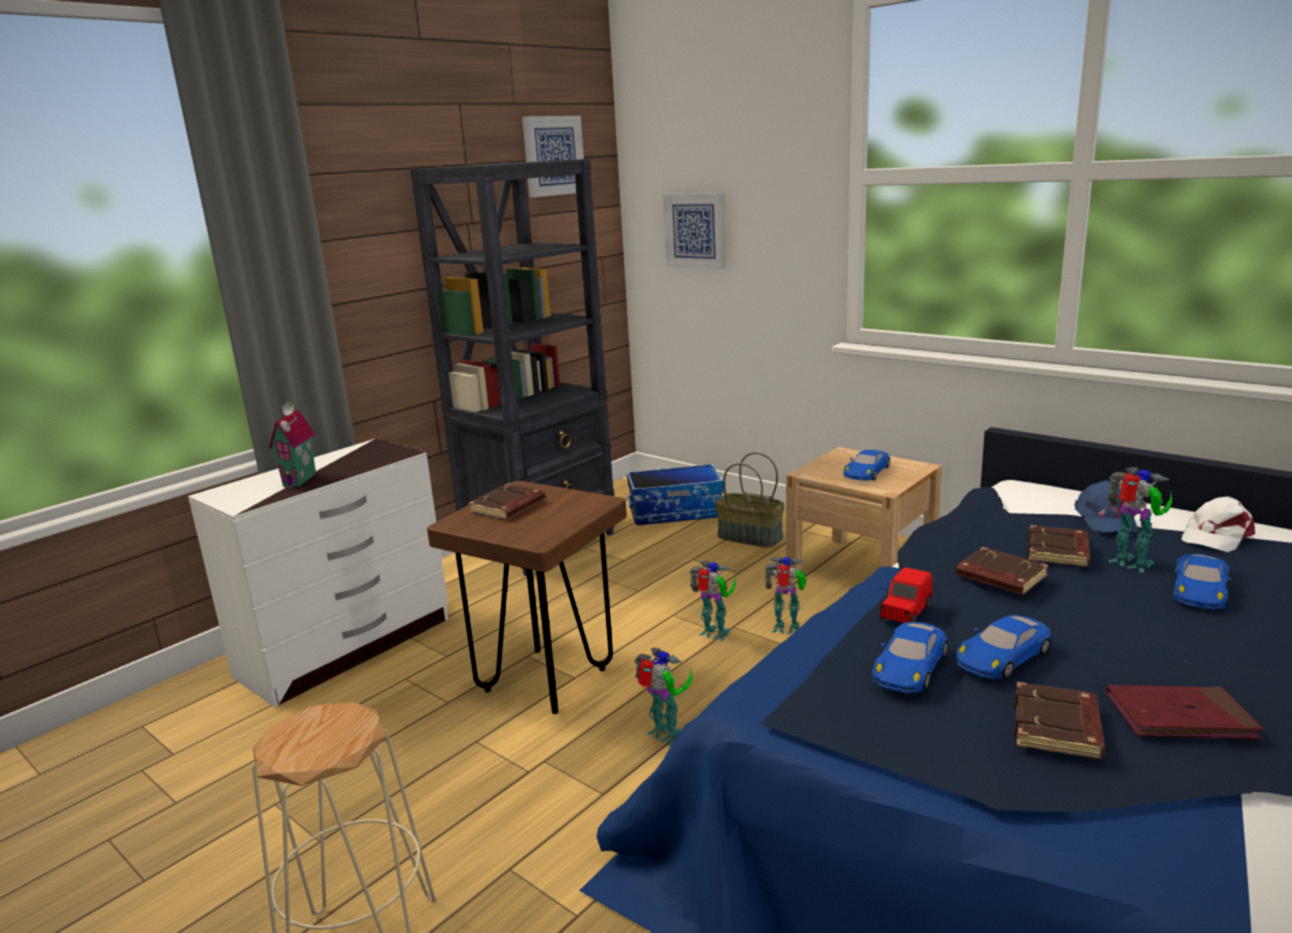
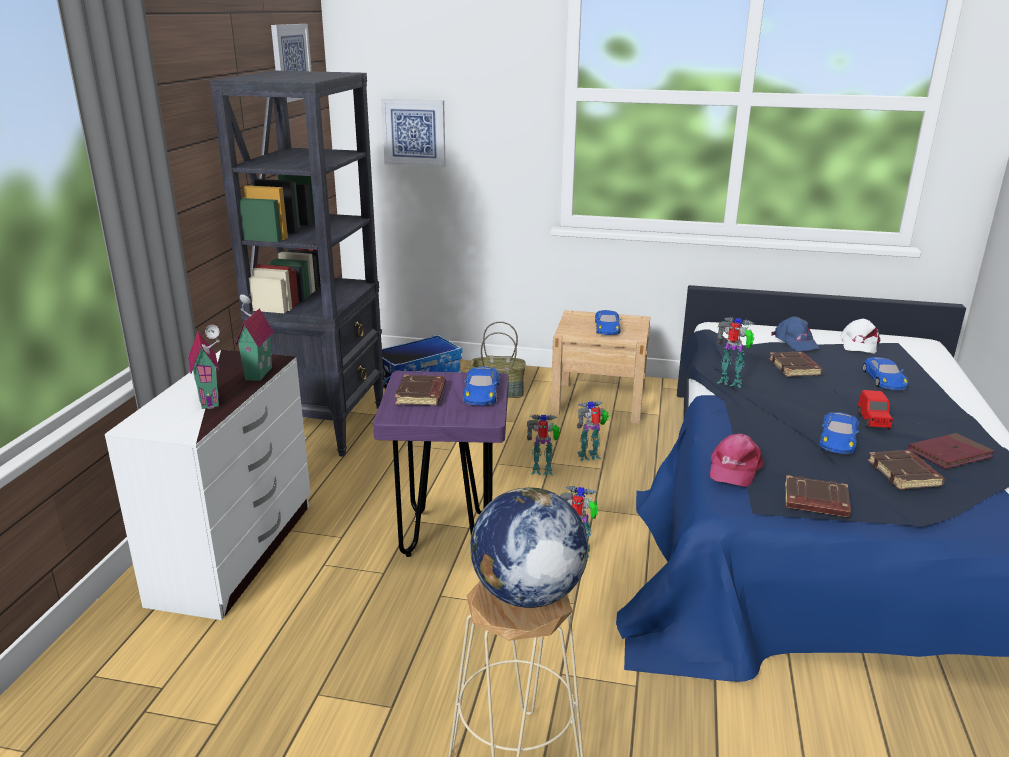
camera: 30 degrees left, 5 degrees up
brown stool [427,481,627,714] -> purple stool [373,371,508,557]
blue toy car [872,622,948,693] -> blue toy car moved to [463,367,499,405]
red toy car [880,567,932,623] -> red toy car moved to [857,390,893,429]
brown book [956,547,1048,595] -> brown book moved to [785,475,851,518]
toy robot [1107,467,1172,573] -> toy robot moved to [717,317,754,388]
none -> toy house [235,294,274,381]
none -> globe [470,487,588,608]
none -> pink cap [710,434,764,487]

